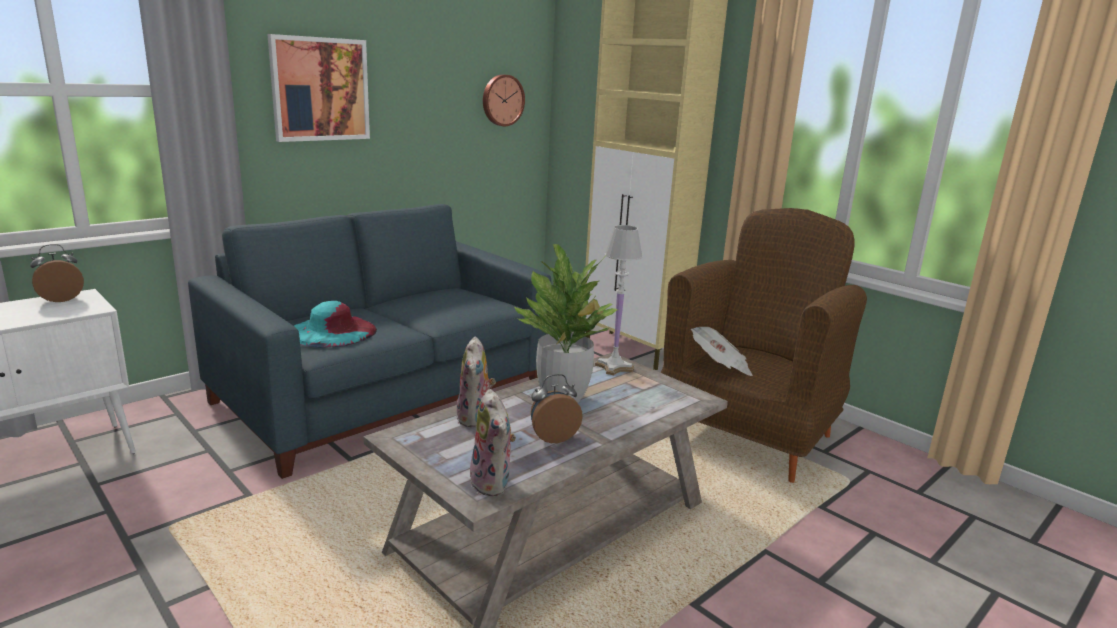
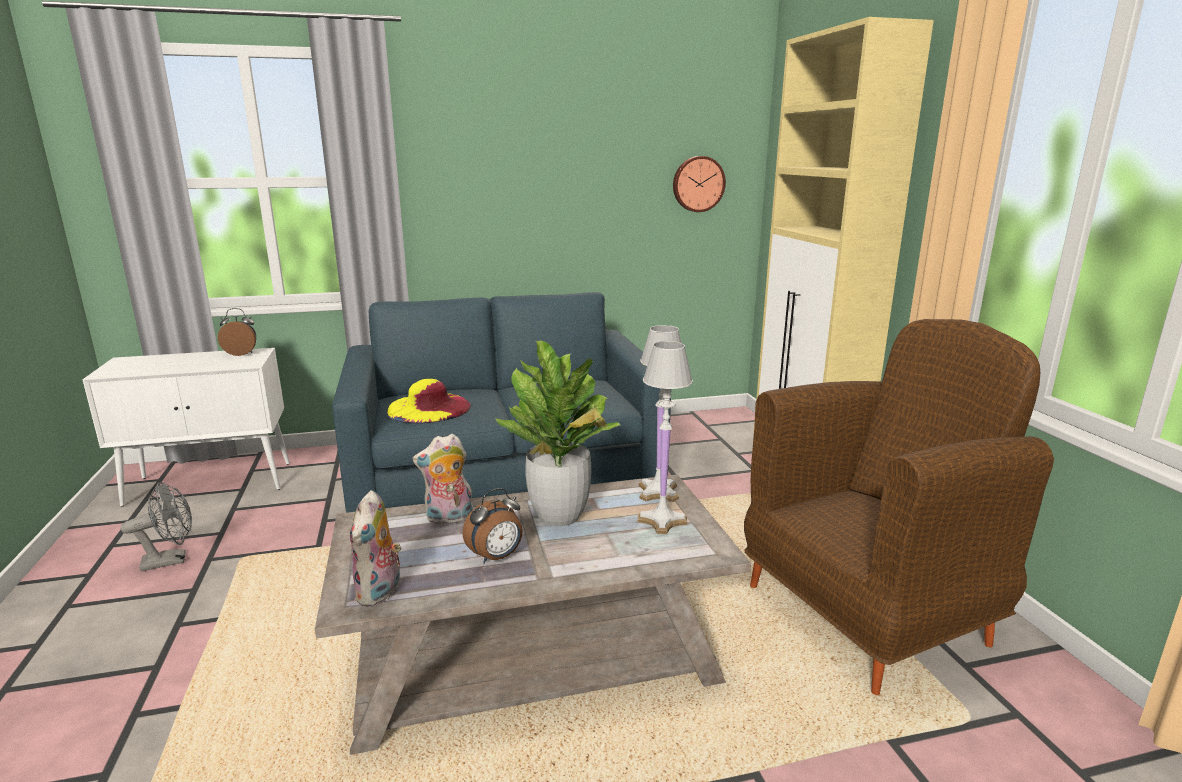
camera: 30 degrees right, 0 degrees up
picture [267,34,370,142] -> none
turquoise hat [294,301,377,348] -> yellow hat [387,379,471,424]
plush toy [456,336,496,427] -> plush toy turned 45 degrees clockwise [413,434,473,525]
alarm clock [531,374,583,443] -> alarm clock turned 135 degrees clockwise [463,488,523,564]
newspaper [691,327,753,376] -> none
none -> grey fan [120,482,192,571]
none -> white table lamp [637,341,693,534]

